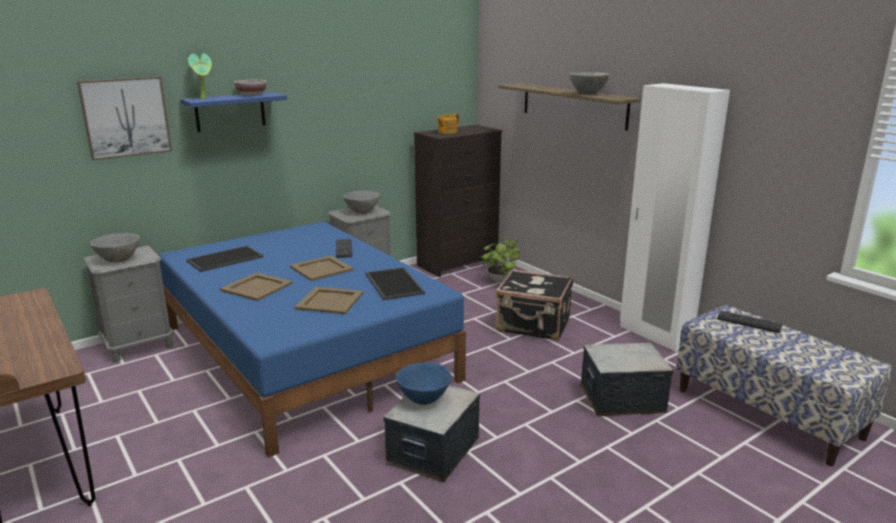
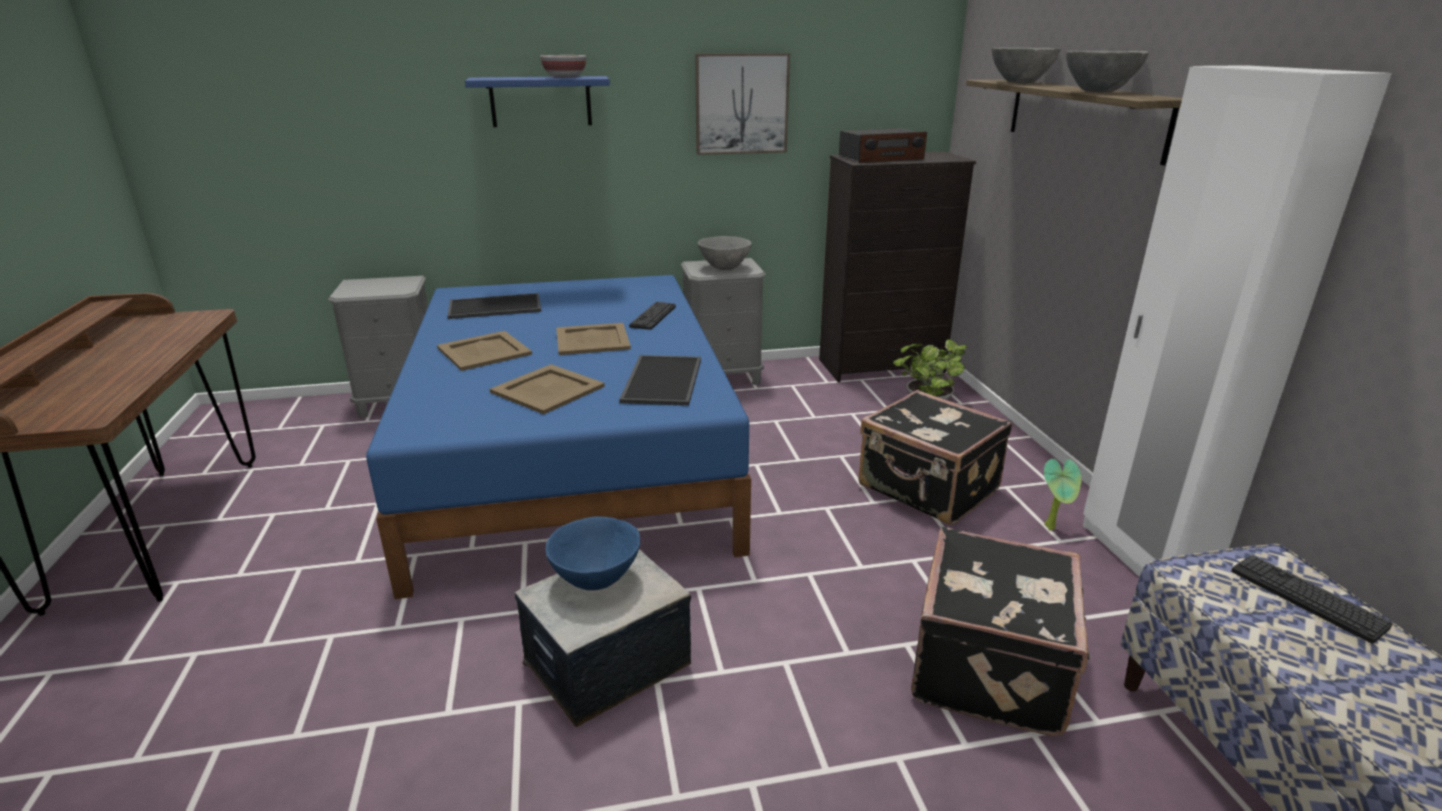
camera: 25 degrees right, 5 degrees up
picture [77,77,172,160] -> picture moved to [695,53,790,155]
grey bowl [90,233,140,262] -> grey bowl moved to [992,47,1061,83]
potted plant [188,53,212,99] -> potted plant moved to [1044,459,1082,530]
teapot [436,114,459,134] -> radio [839,128,927,163]
storage box [580,342,673,416] -> black suitcase [911,527,1090,736]

